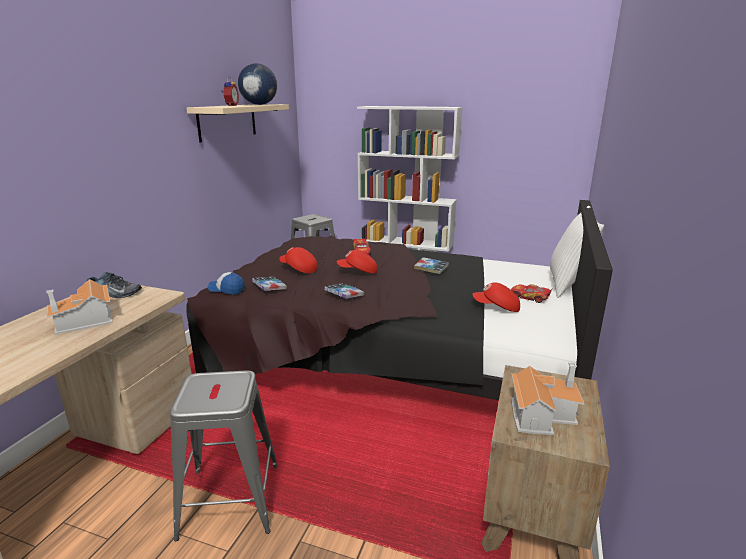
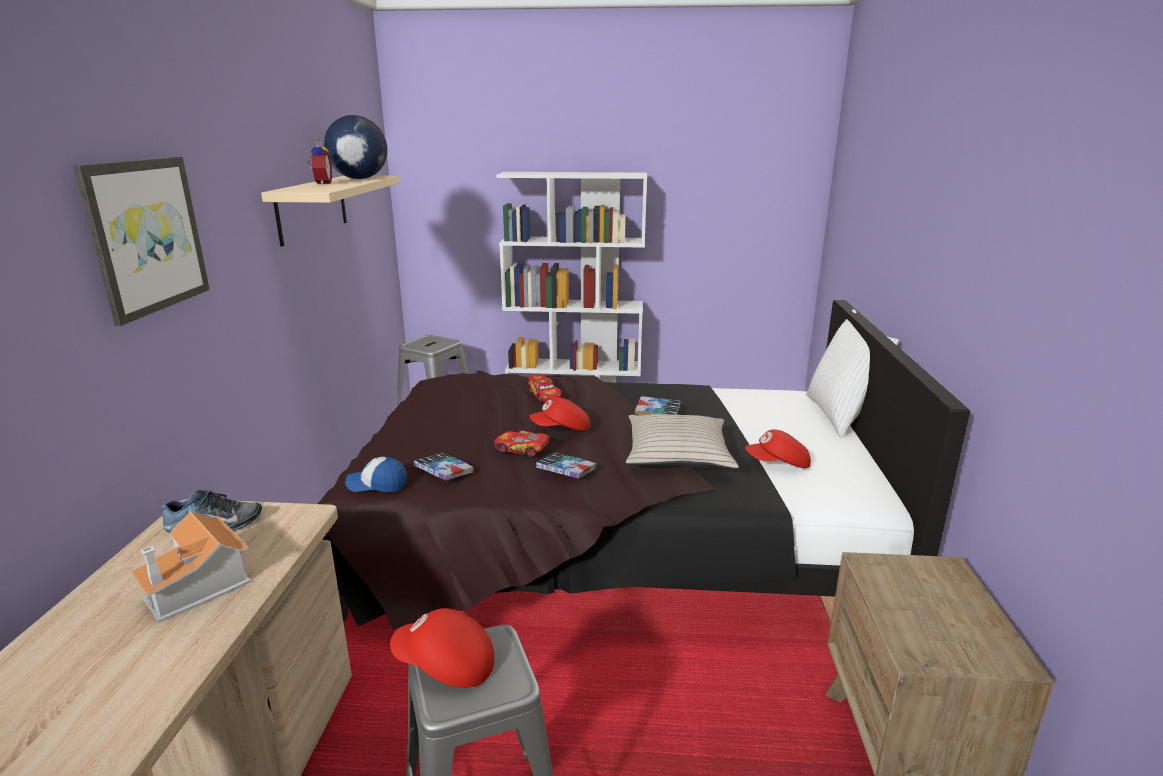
camera: 15 degrees left, 0 degrees up
red cap [279,247,317,273] -> red cap moved to [390,608,494,688]
toy car [511,284,553,303] -> toy car moved to [494,430,551,457]
toy house [511,362,584,435] -> none
none -> picture [73,157,210,326]
none -> beige pillow [626,414,739,469]

